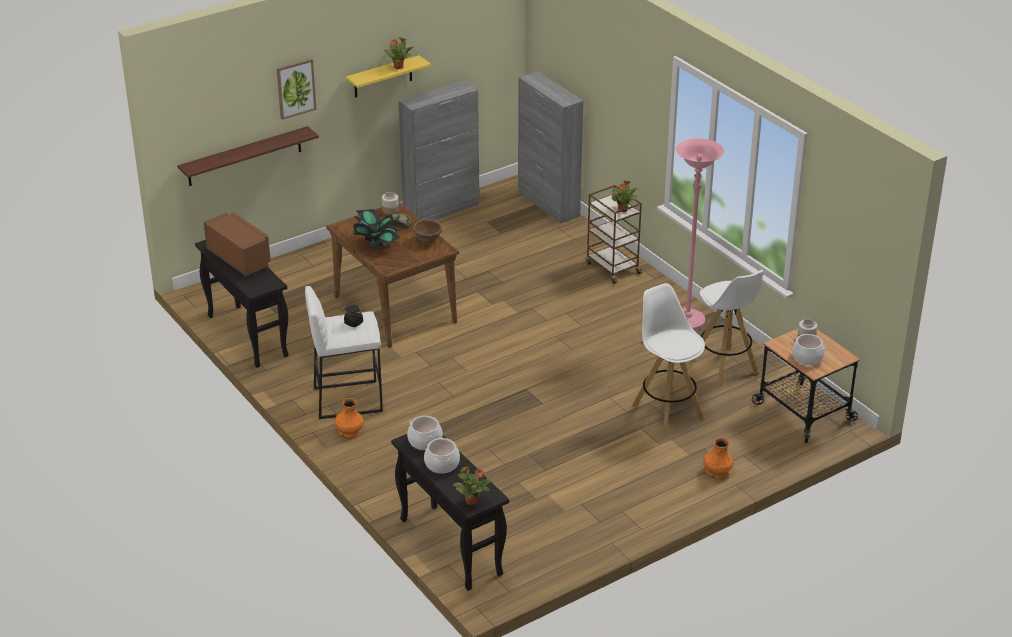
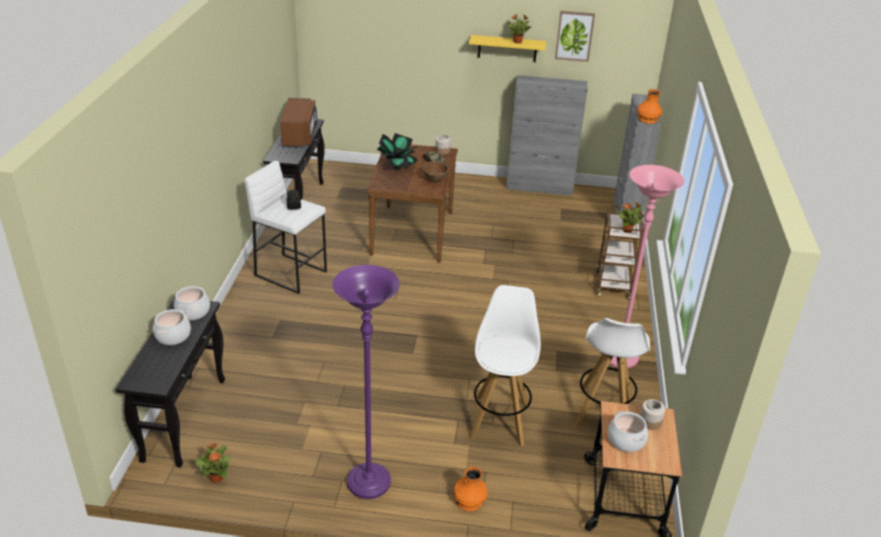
camera: 40 degrees right, 0 degrees up
shelf [178,126,319,186] -> none
picture [277,58,317,120] -> picture moved to [555,11,595,62]
orange vase [335,398,363,438] -> orange vase moved to [637,89,662,124]
potted plant [453,466,491,505] -> potted plant moved to [195,443,230,483]
none -> purple floor lamp [333,265,400,499]

